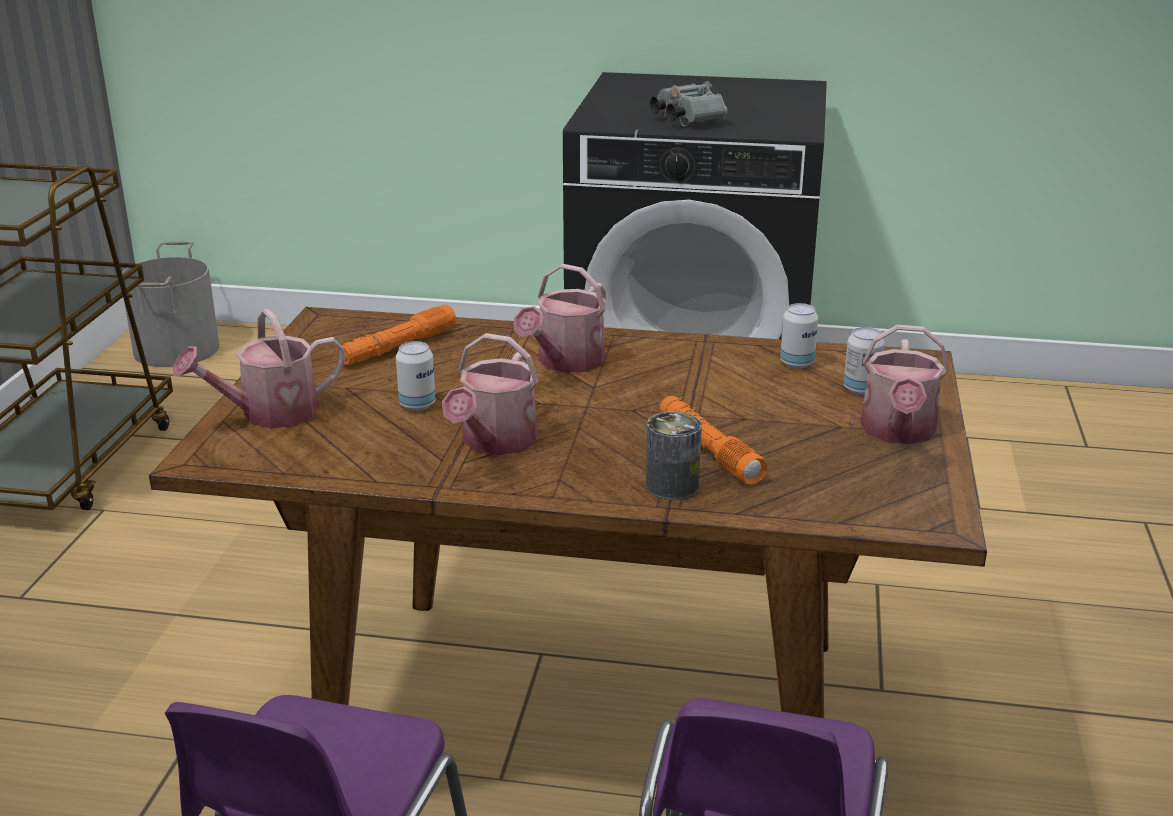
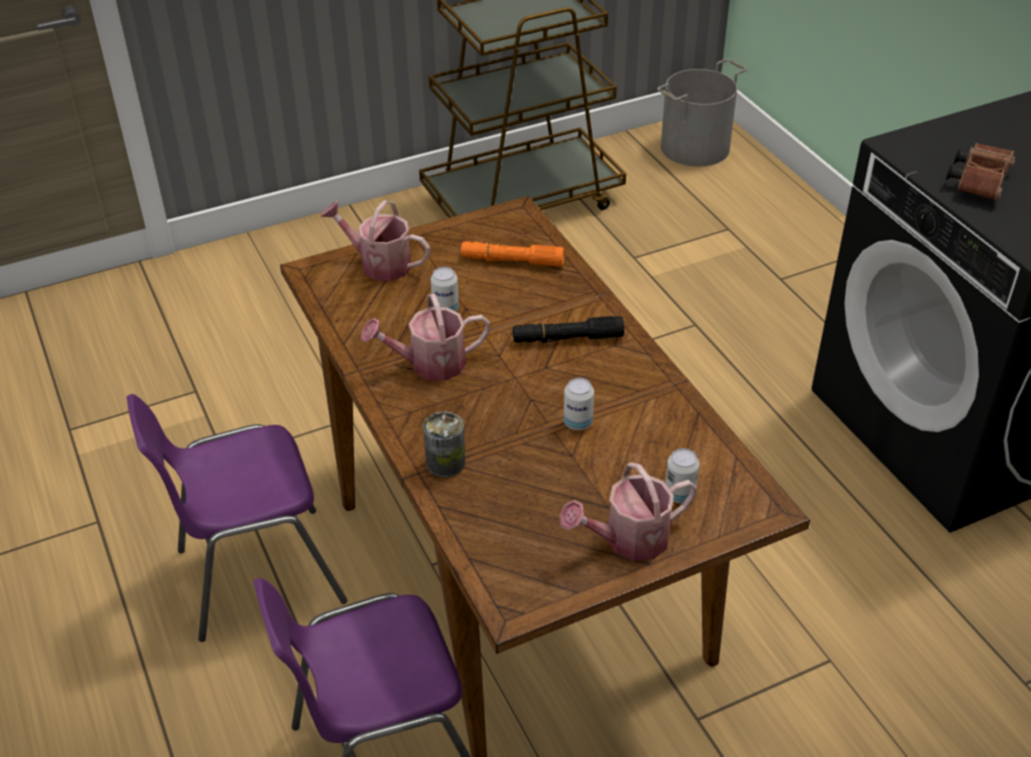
camera: 55 degrees right, 15 degrees up
watering can [514,264,606,373] -> black flashlight [513,316,624,343]
grey binoculars [650,81,728,126] -> brown binoculars [946,143,1015,200]
orange flashlight [660,396,767,484] -> none
can [780,303,818,369] -> can moved to [564,378,594,430]

